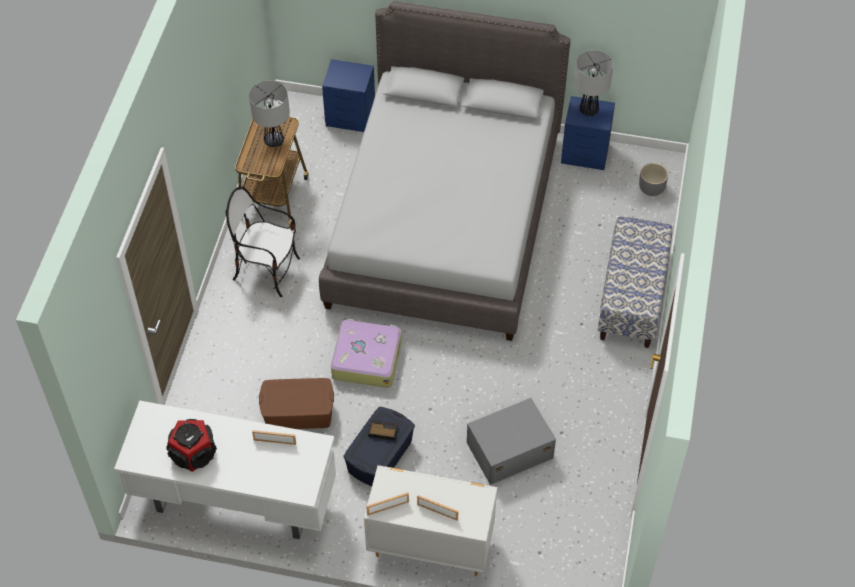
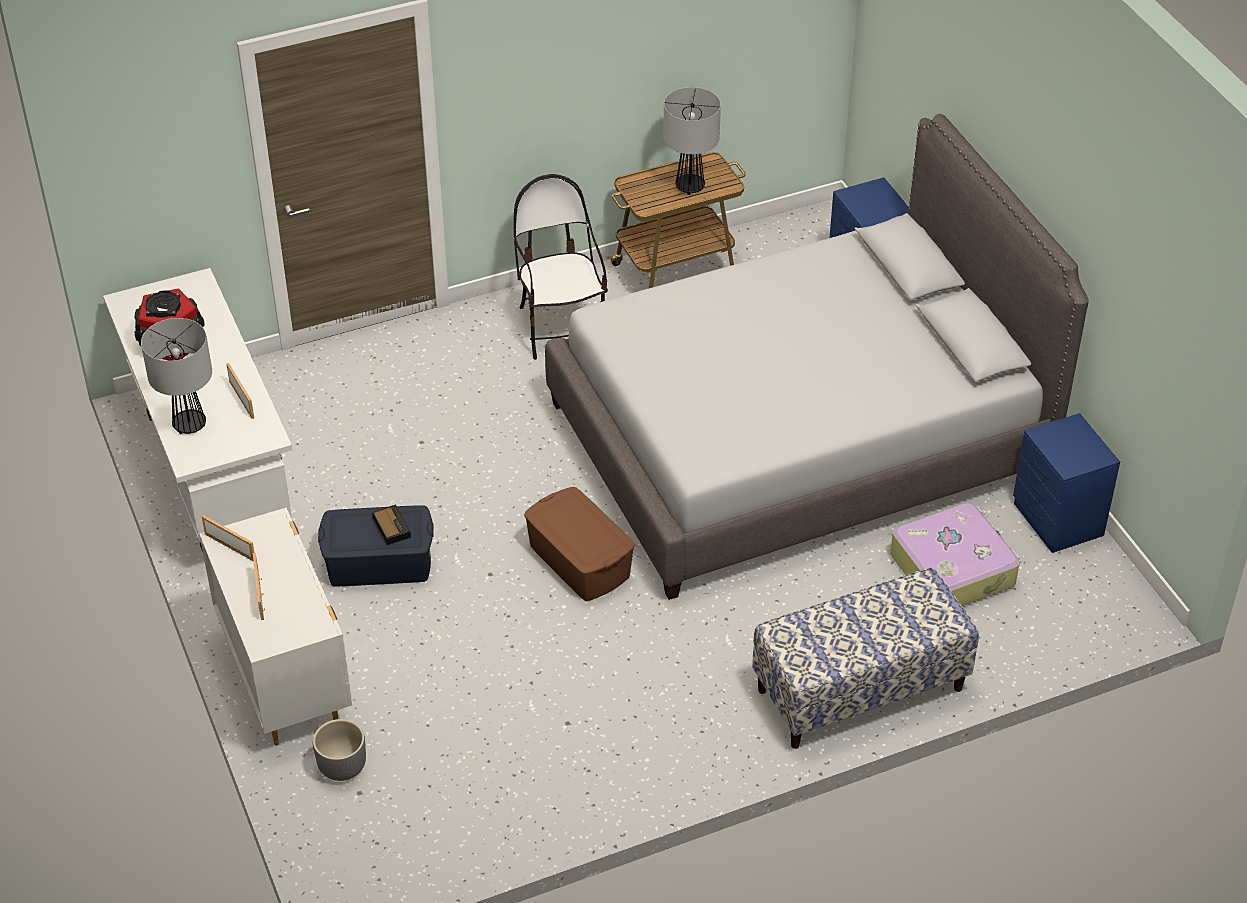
camera: 55 degrees right, 10 degrees down
brown storage box [259,378,334,429] -> brown storage box moved to [524,487,635,601]
suitcase [331,319,402,388] -> suitcase moved to [890,503,1020,606]
grey storage box [467,398,556,485] -> none
table lamp [574,50,613,116] -> table lamp moved to [141,318,212,434]
grey planter [639,163,668,196] -> grey planter moved to [313,719,366,781]

